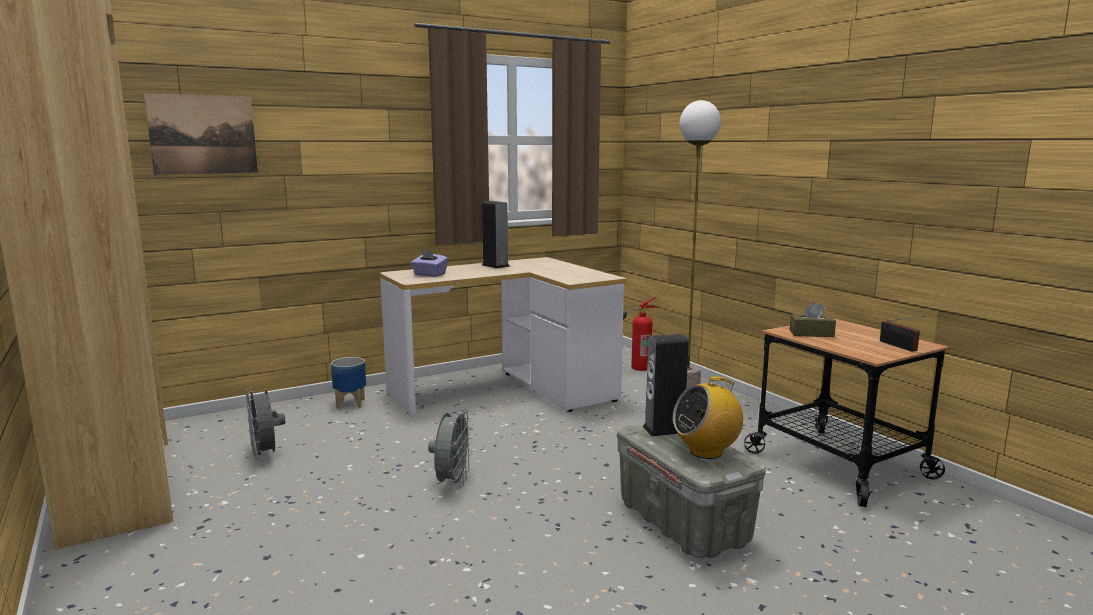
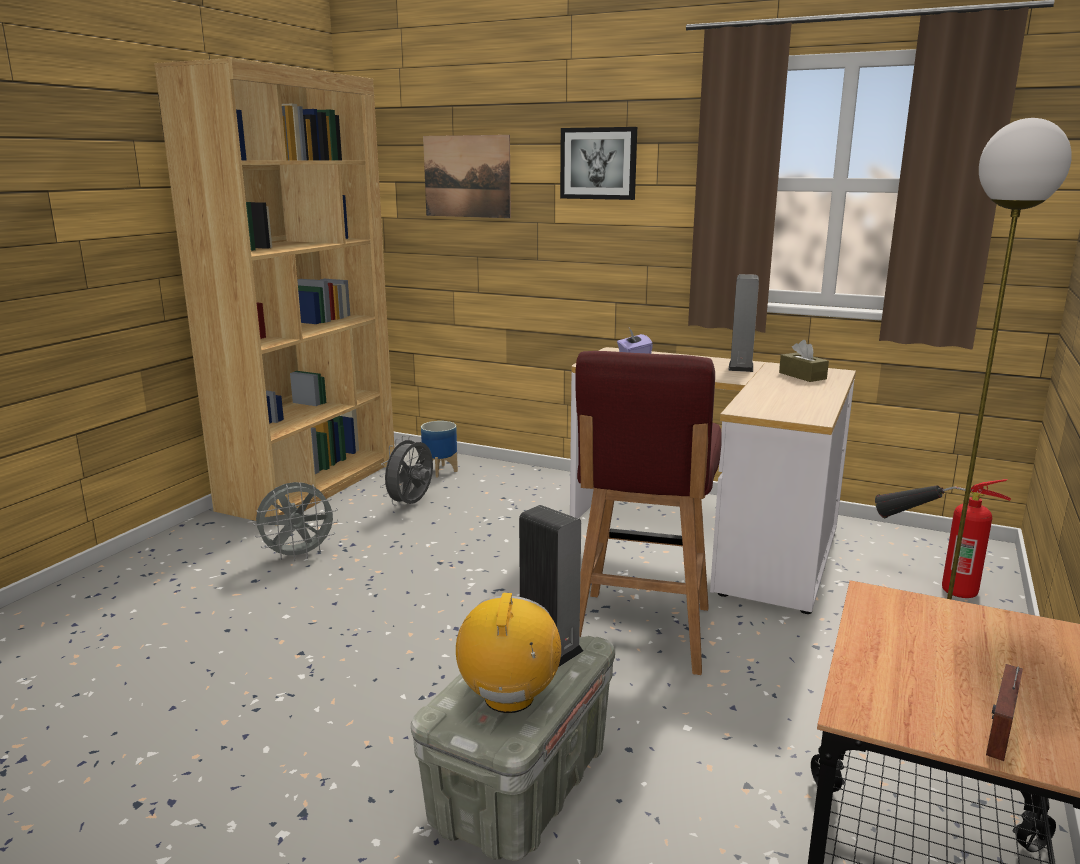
camera: 55 degrees right, 5 degrees up
planter [331,357,366,409] -> planter moved to [421,421,458,477]
grey fan [428,409,473,489] -> grey fan moved to [253,482,339,561]
radio [673,376,743,459] -> radio turned 60 degrees clockwise [456,593,561,713]
brown tissue box [789,302,836,337] -> brown tissue box moved to [779,340,829,382]
none -> picture [560,127,637,200]
none -> red stool [575,351,722,675]

